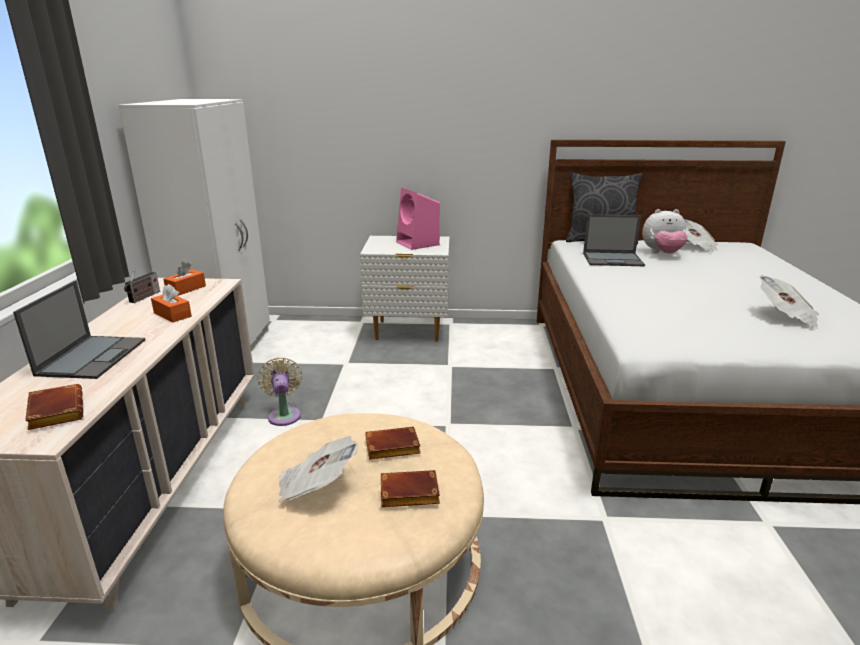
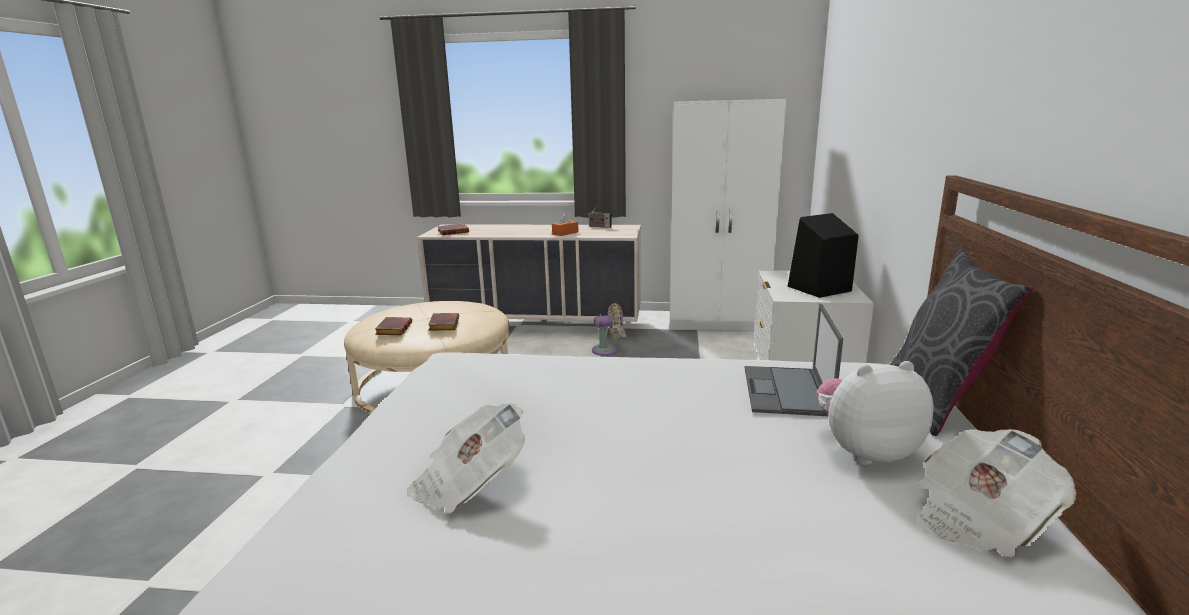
camera: 95 degrees right, 5 degrees down
laptop [13,280,145,379] -> none
orange tissue box [163,262,206,296] -> none
newspaper [279,436,358,503] -> none
pink speaker [396,188,440,250] -> black speaker [788,213,859,298]
plush toy [642,209,688,254] -> plush toy turned 75 degrees clockwise [817,361,933,465]

